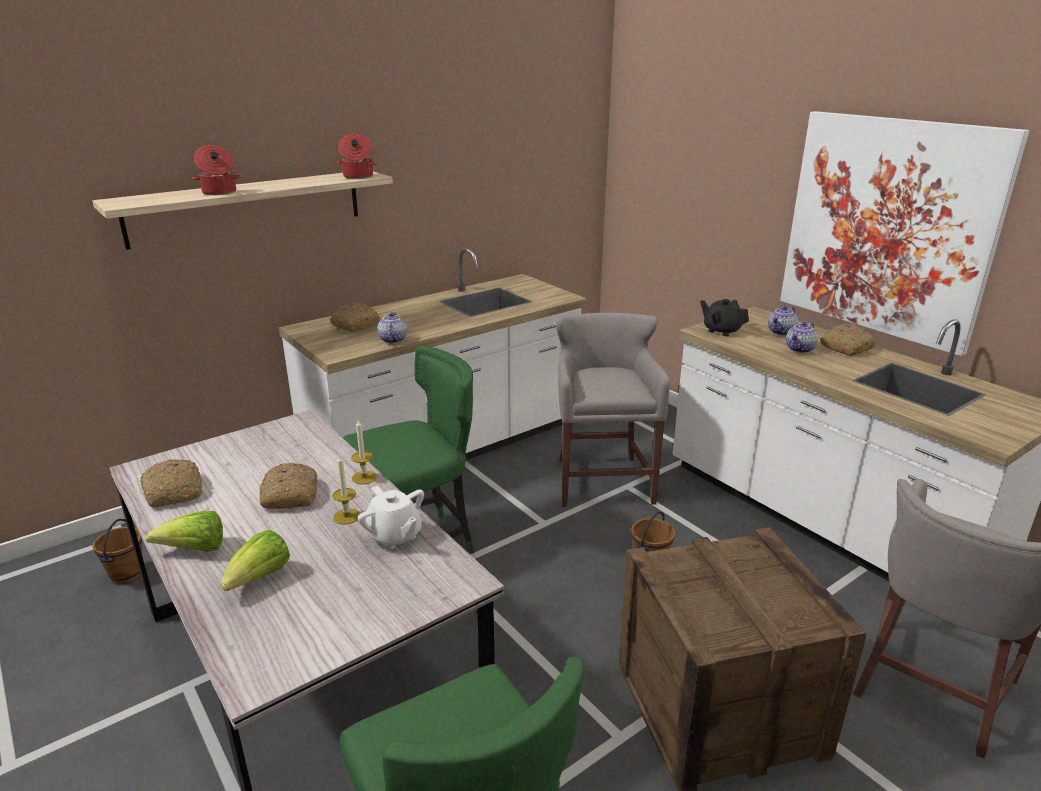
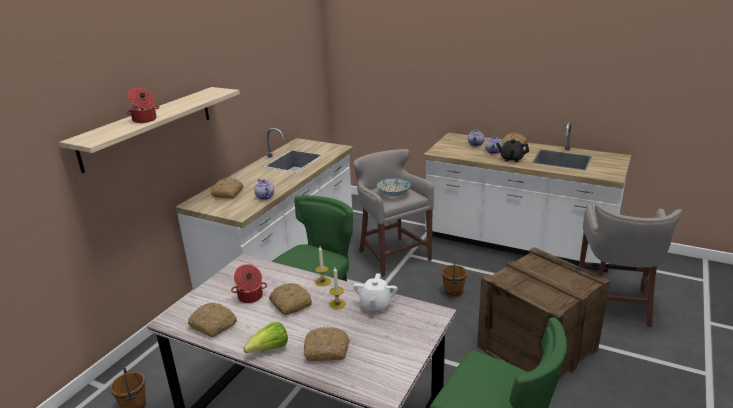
camera: 25 degrees left, 0 degrees up
lettuce [221,530,290,591] -> bread [304,327,350,361]
cooking pot [337,134,377,179] -> cooking pot moved to [231,264,267,303]
white teapot [358,485,424,550] -> white teapot turned 75 degrees clockwise [353,273,398,312]
black teapot [700,299,749,336] -> black teapot moved to [496,139,529,162]
picture [780,111,1029,356] -> none
none -> bowl [377,178,411,197]

